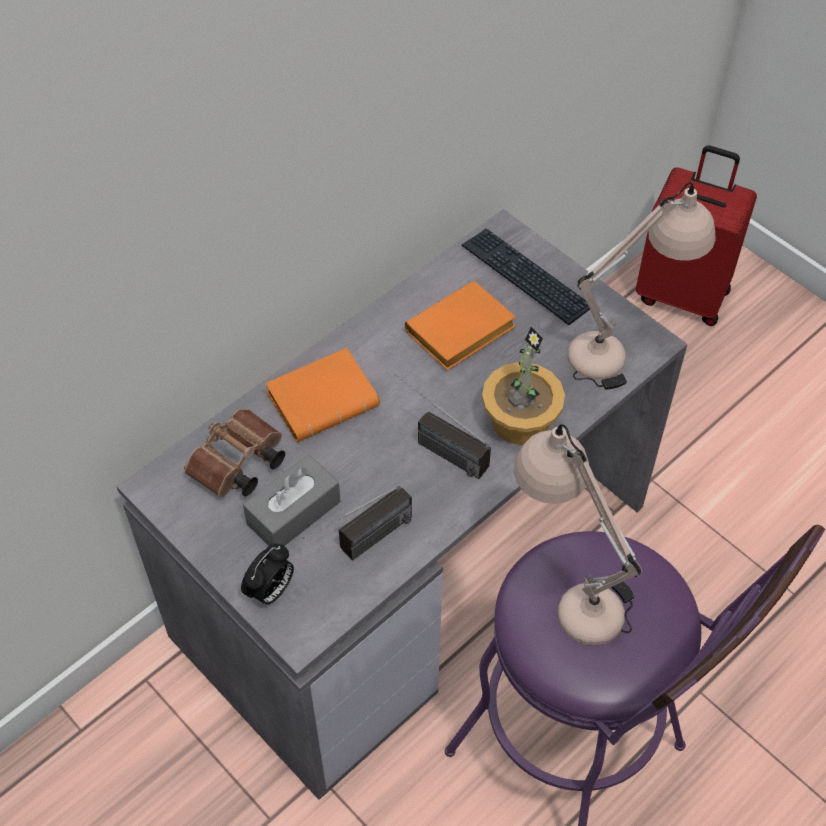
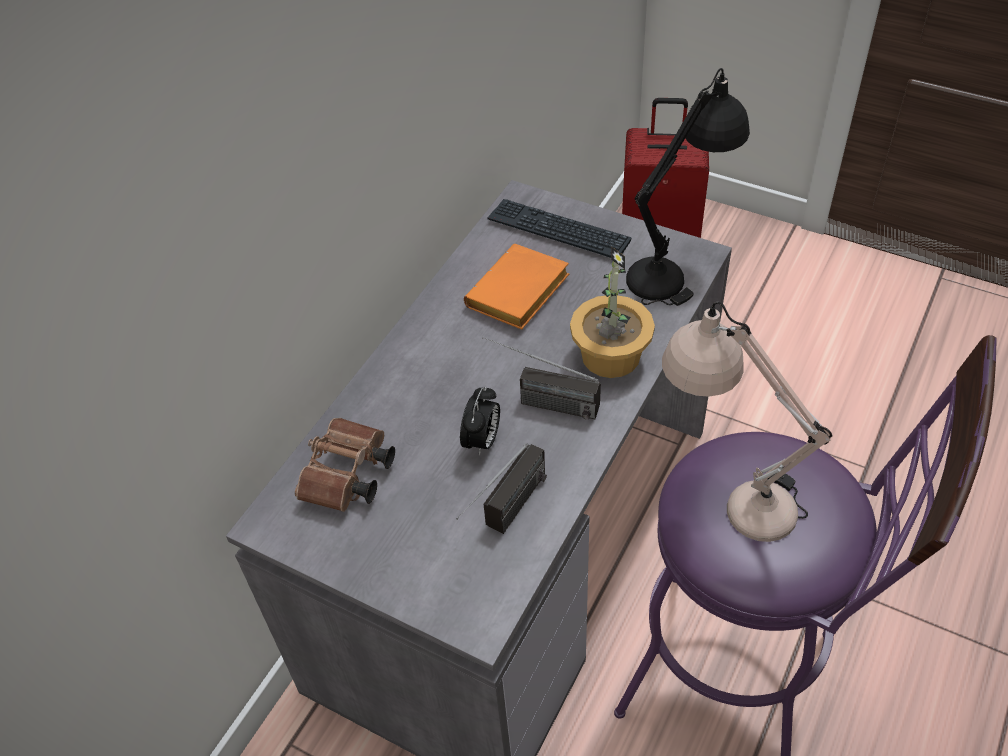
camera: 15 degrees left, 5 degrees down
alarm clock [241,544,294,606] -> alarm clock moved to [460,387,500,456]
grey tissue box [243,455,340,546] -> none
orange book [265,348,380,442] -> none
beige table lamp [567,182,715,389] -> black table lamp [626,68,750,306]

